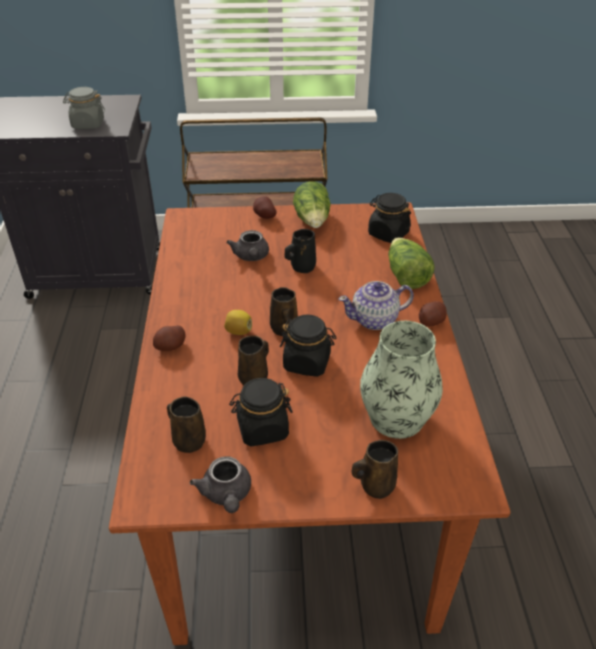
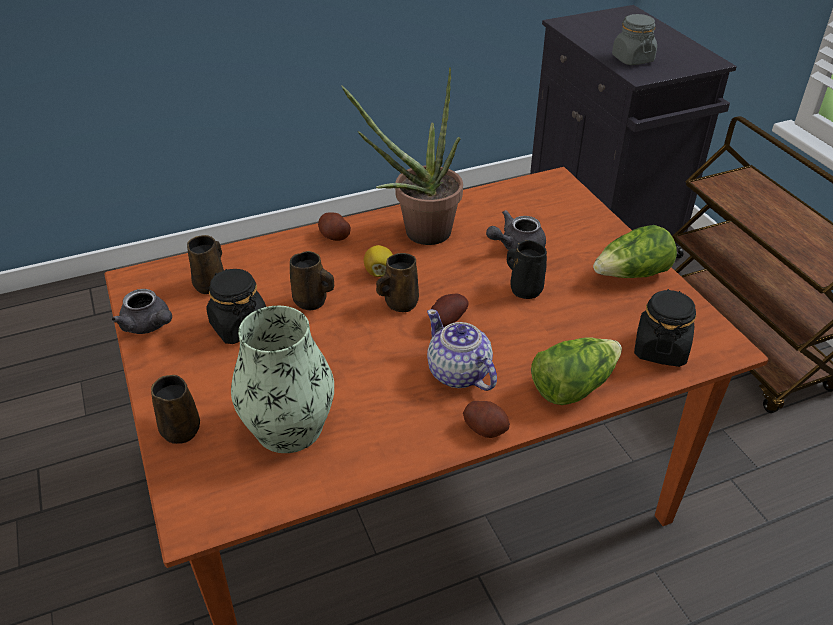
camera: 70 degrees right, 0 degrees up
grey teapot [190,456,251,513] -> grey teapot turned 105 degrees counterclockwise [112,289,172,334]
potato [253,196,277,219] -> potato moved to [431,294,469,327]
black jar [280,315,336,377] -> none
none -> potted plant [341,67,463,245]

